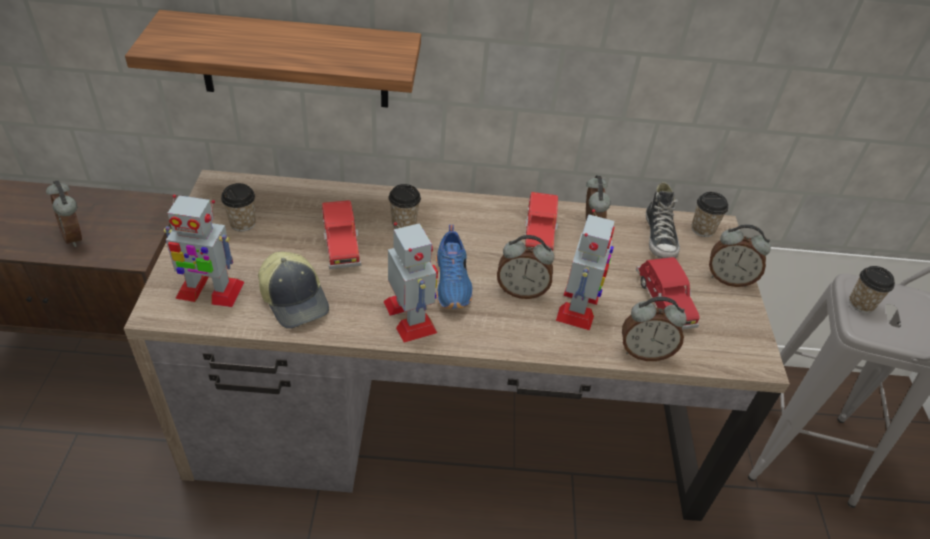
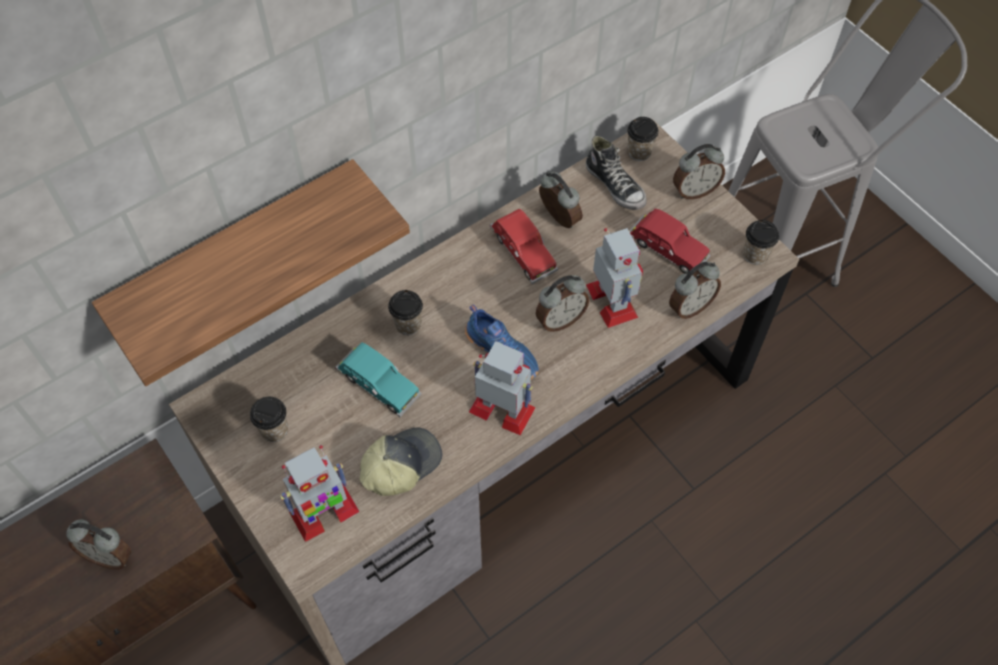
camera: 35 degrees left, 15 degrees up
cap [258,252,329,329] -> cap turned 60 degrees counterclockwise [360,427,442,496]
red toy car [322,200,361,269] -> turquoise toy car [335,342,422,417]
cup [849,266,895,313] -> cup moved to [743,220,779,265]

